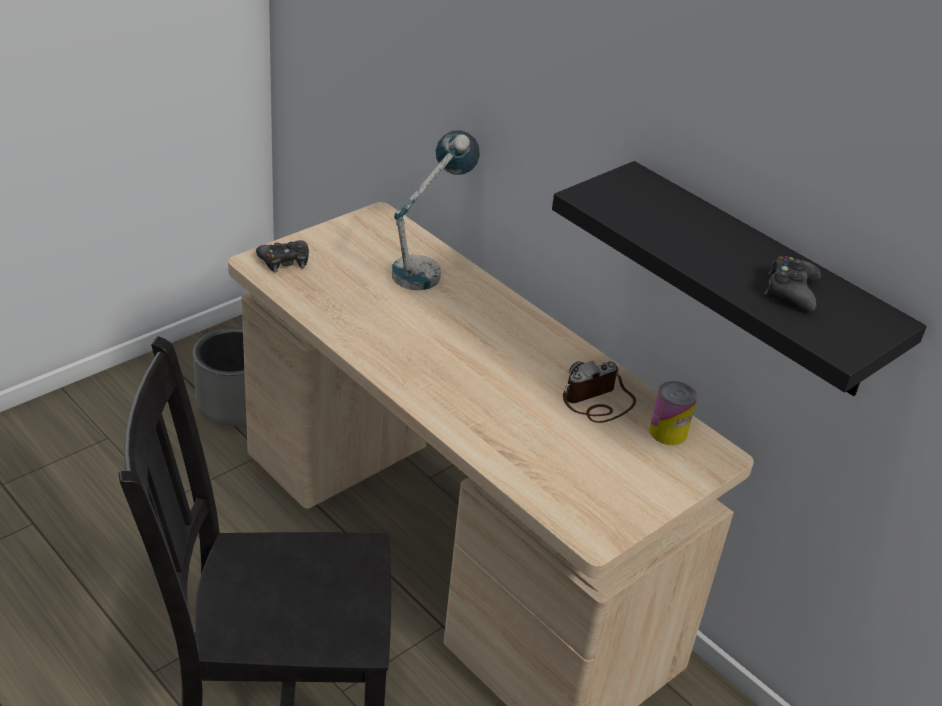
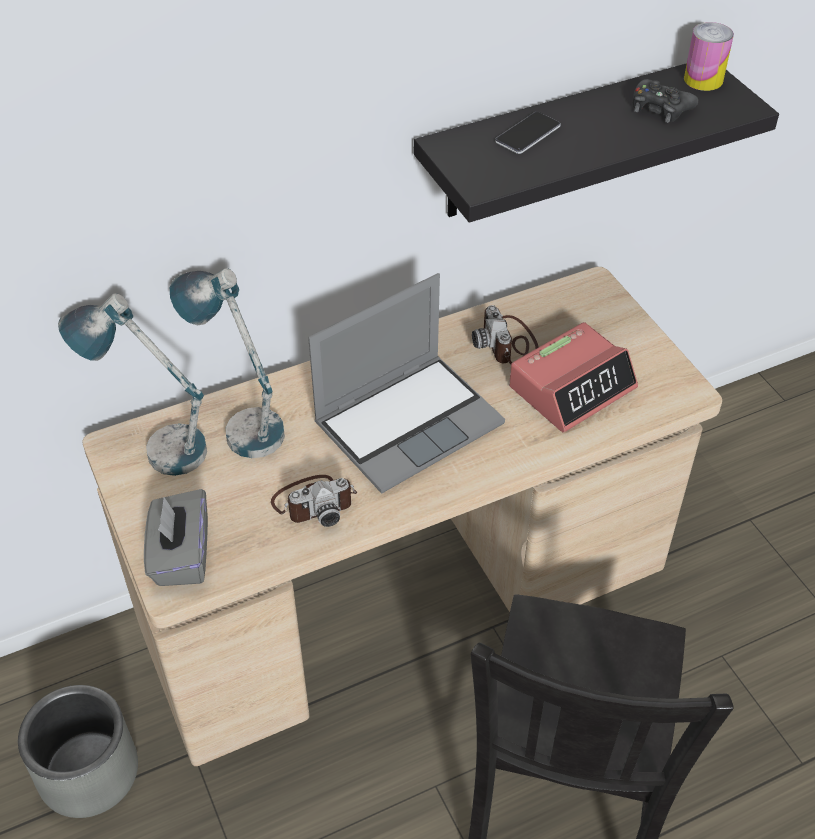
camera: 70 degrees left, 10 degrees up
black game controller [256,240,309,272] -> grey tissue box [144,489,208,586]
can [649,381,697,445] -> can moved to [684,22,734,91]
none -> table lamp [58,293,207,476]
none -> camera [271,475,357,527]
none -> laptop [308,273,505,494]
none -> phone [495,112,561,154]
none -> alarm clock [509,322,638,432]

